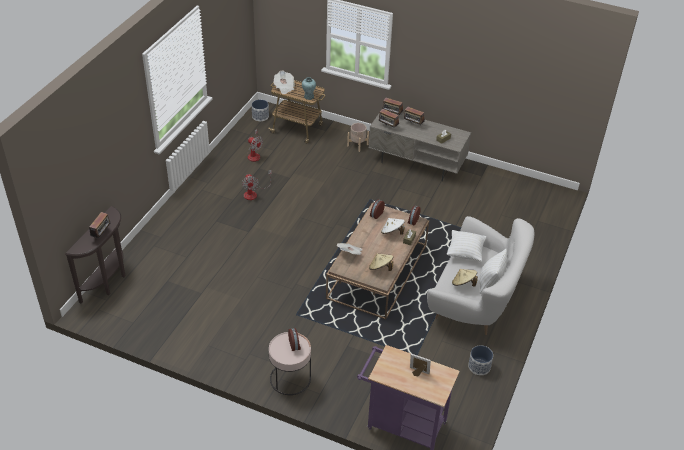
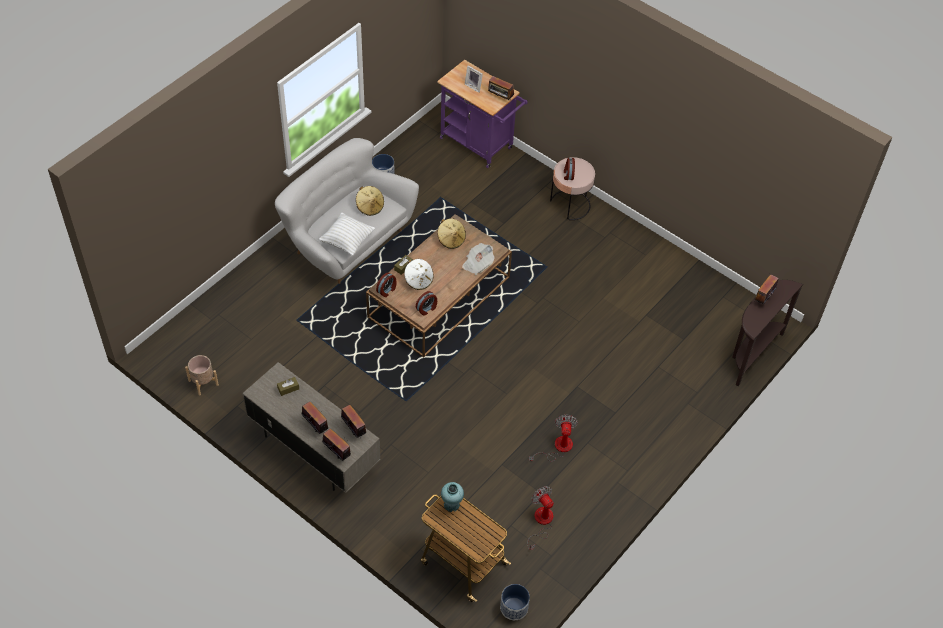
camera: 165 degrees left, 10 degrees up
newspaper [274,71,295,94] -> none
beige planter [347,123,369,152] -> beige planter moved to [185,355,219,396]
white pillow [480,249,507,294] -> none
none -> radio [488,76,514,101]

